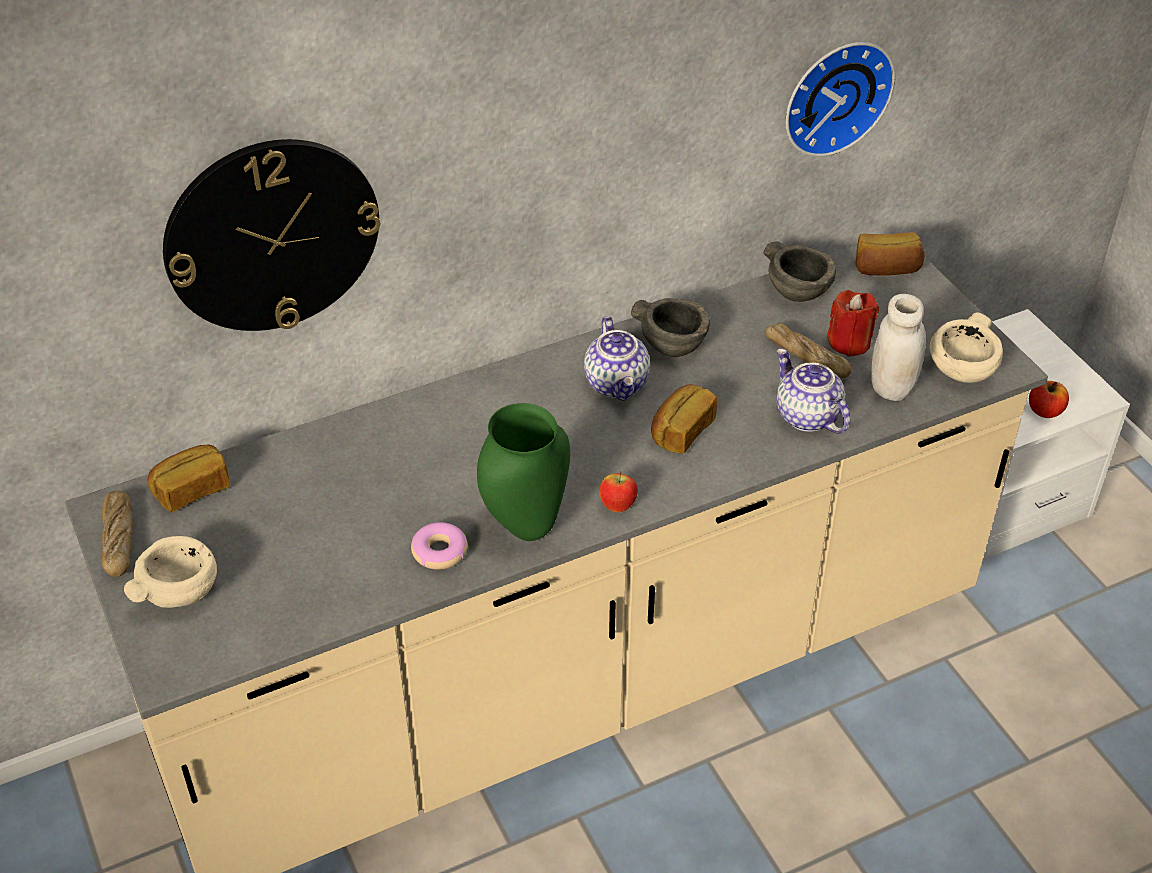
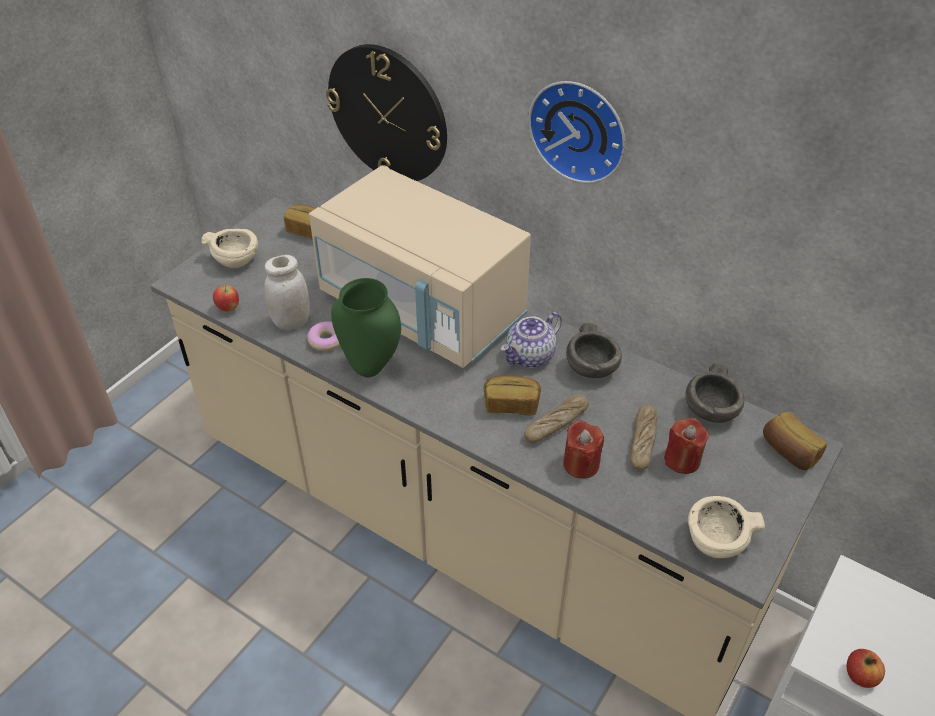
camera: 60 degrees right, 0 degrees up
bread [101,491,133,577] -> bread moved to [524,394,589,443]
apple [600,471,638,512] -> apple moved to [213,285,239,312]
teapot [777,349,850,434] -> red candle [563,420,604,479]
wall clock [785,42,895,157] -> wall clock moved to [528,81,625,183]
white jar [871,294,926,401] -> white jar moved to [264,255,310,330]
none -> beige microwave [309,166,531,368]

